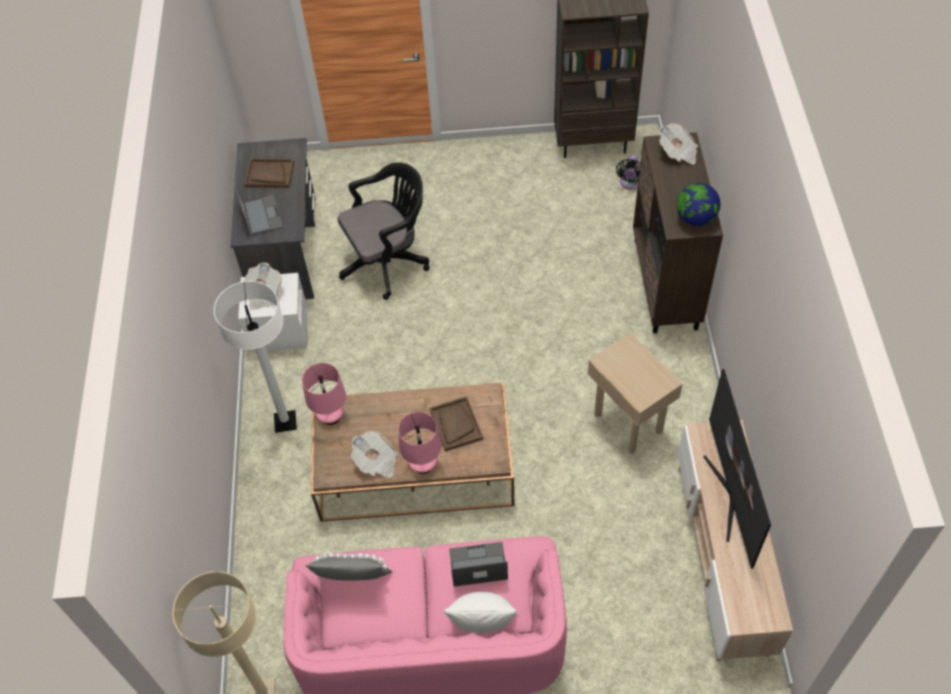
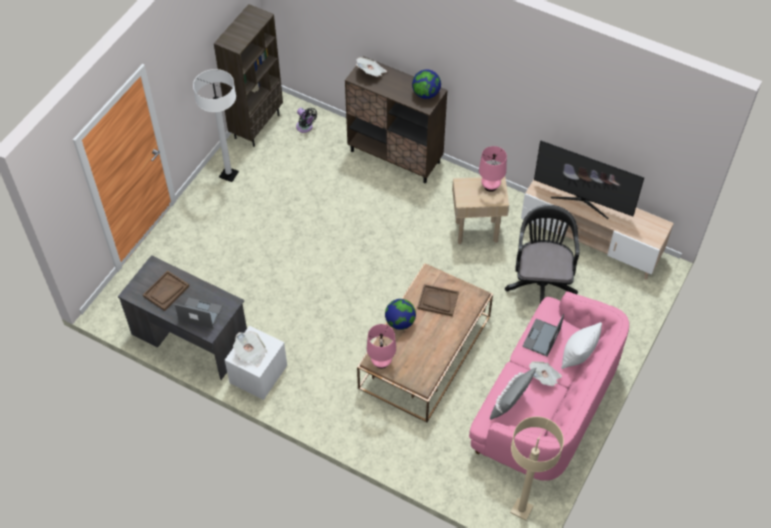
camera: 60 degrees left, 0 degrees up
white floor lamp [214,281,297,433] -> white floor lamp moved to [193,69,239,182]
black office chair [338,162,429,300] -> black office chair moved to [505,205,579,303]
newspaper [351,431,398,478] -> newspaper moved to [529,361,562,386]
pink table lamp [398,412,441,474] -> pink table lamp moved to [479,146,507,192]
none -> globe [385,299,416,330]

